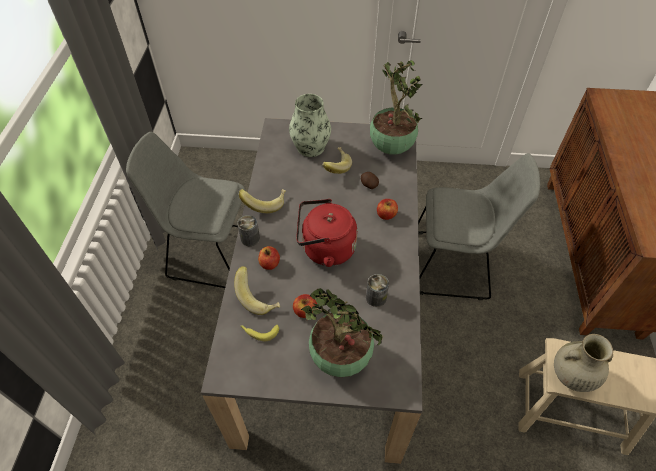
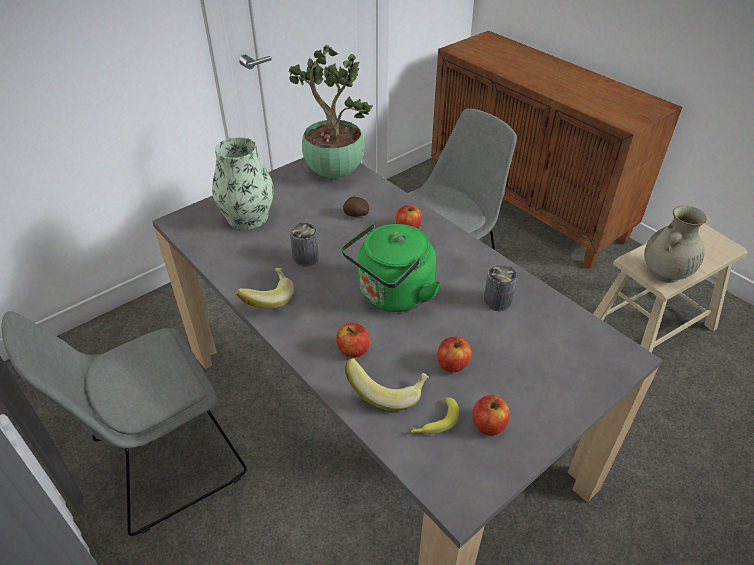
camera: 45 degrees left, 10 degrees down
can [237,215,260,246] -> can moved to [290,223,319,267]
red kettle [296,199,357,267] -> green kettle [342,223,441,312]
potted plant [301,288,383,377] -> none
banana [322,147,352,174] -> none
none -> apple [473,395,510,436]

